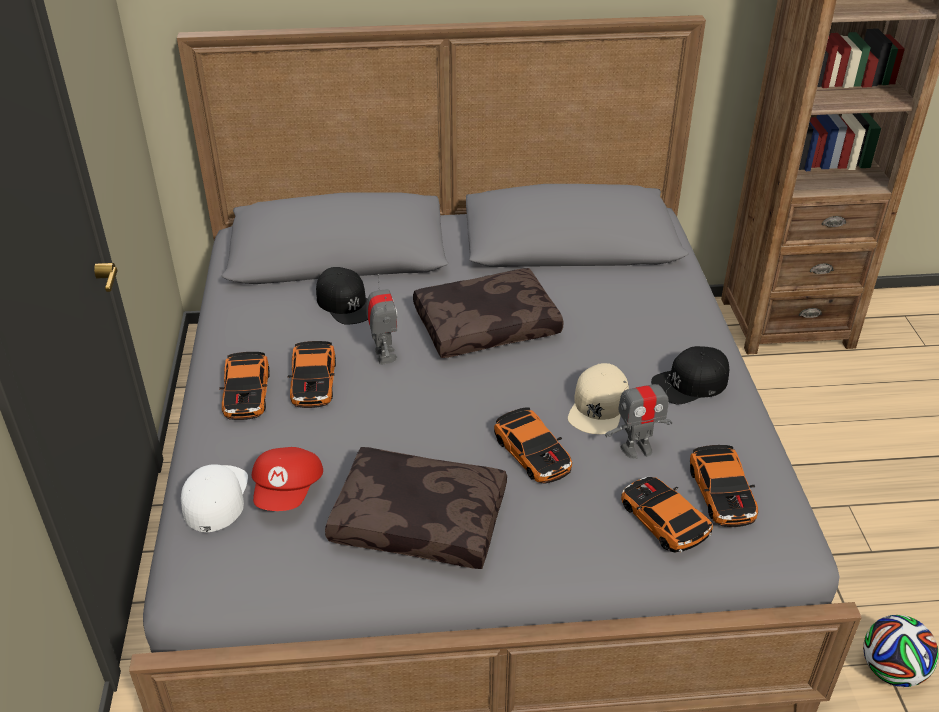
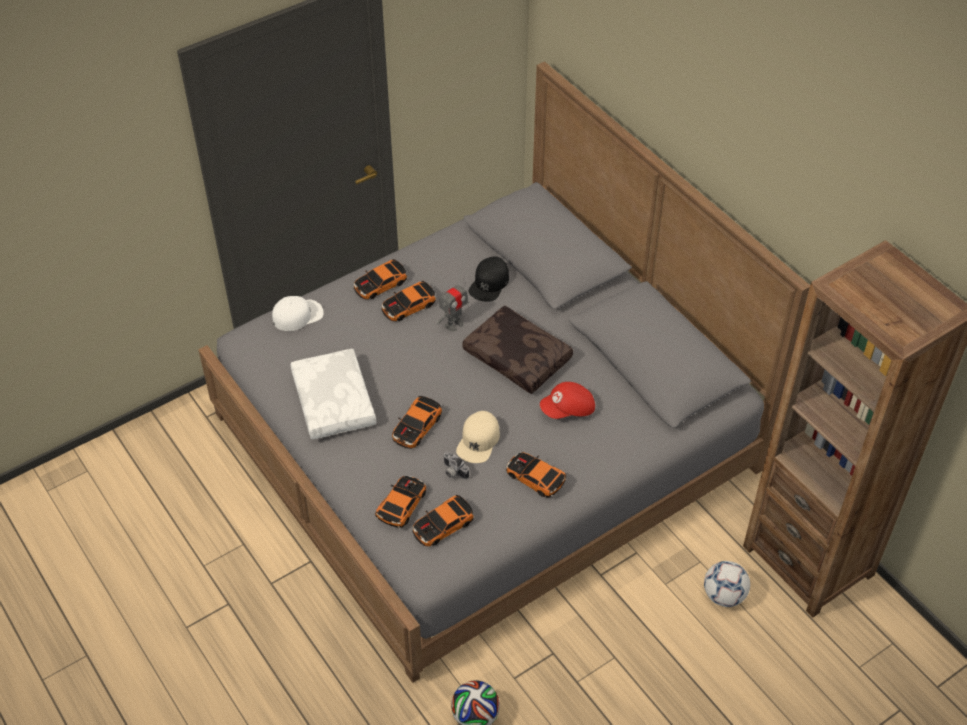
camera: 60 degrees right, 10 degrees up
red cap [252,447,323,511] -> red cap moved to [540,382,595,419]
brown pillow [325,447,507,569] -> white pillow [290,349,376,439]
beige cap [568,363,629,434] -> beige cap turned 60 degrees counterclockwise [456,411,500,463]
toy robot [605,374,672,459] -> camera [443,451,469,479]
black cap [651,346,729,404] -> toy car [506,452,566,497]
none -> football [704,561,750,607]

